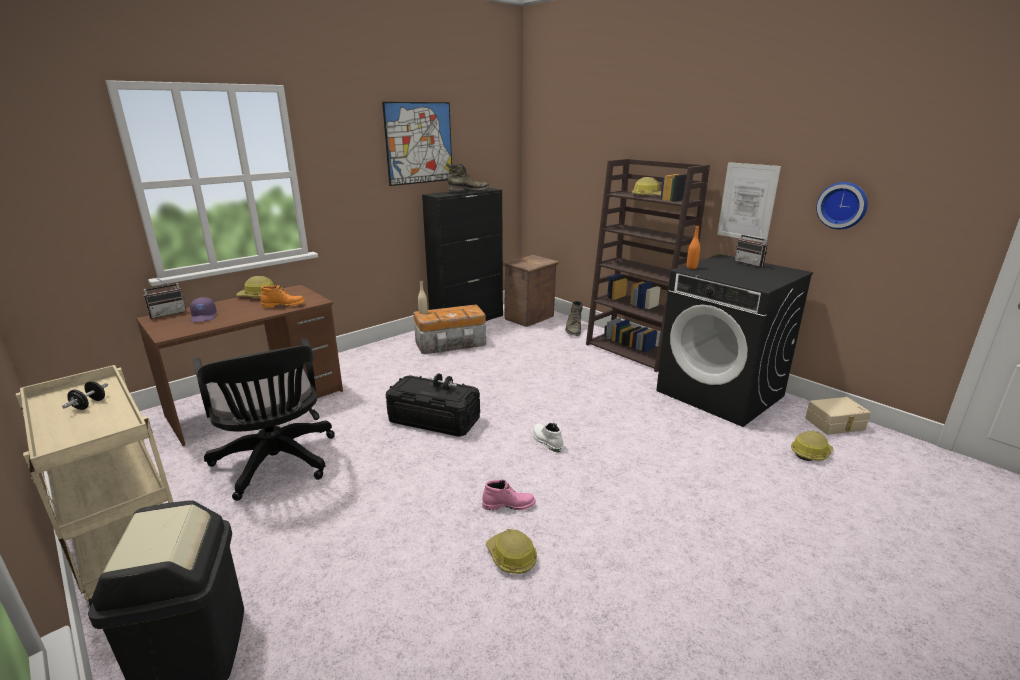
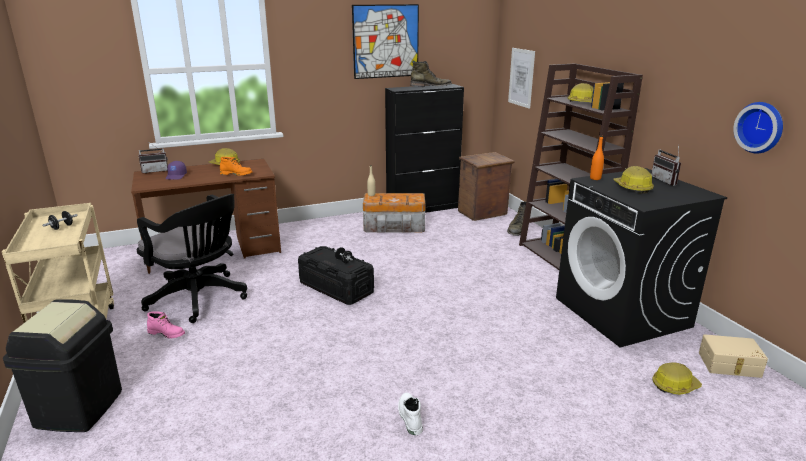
camera: 20 degrees right, 0 degrees up
black office chair [193,338,335,501] -> black office chair turned 45 degrees counterclockwise [137,194,247,323]
pink boot [482,480,536,510] -> pink boot moved to [147,311,185,338]
hard hat [486,529,537,574] -> hard hat moved to [613,166,654,194]
white boot [532,423,564,452] -> white boot moved to [398,393,423,435]
picture [717,162,781,243] -> picture moved to [508,48,535,109]

